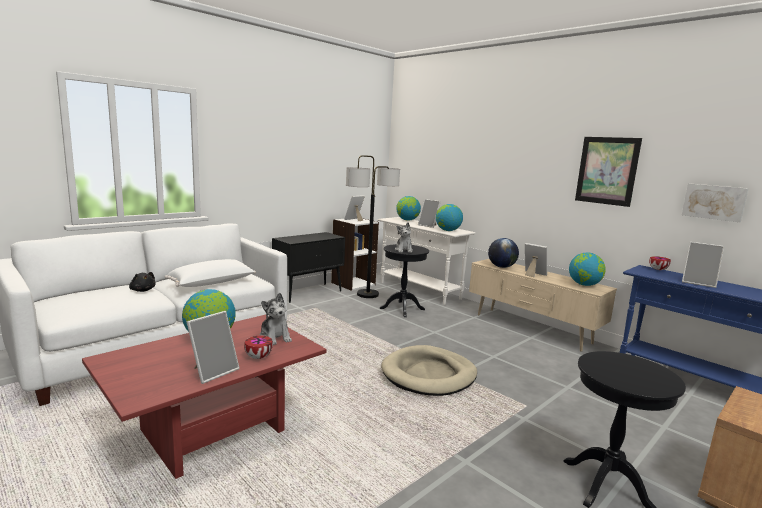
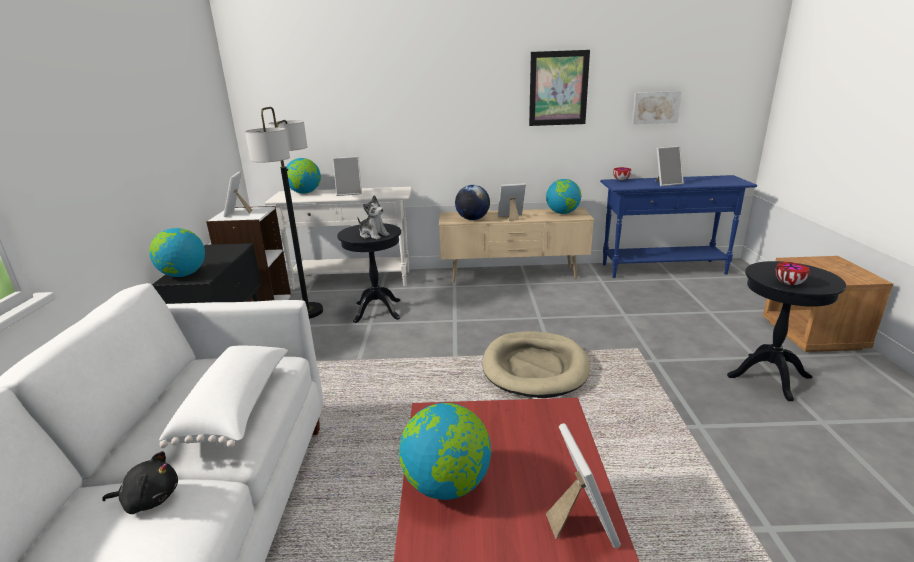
camera: 45 degrees left, 10 degrees up
bowl [244,336,273,359] -> bowl moved to [775,262,810,285]
plush toy [259,292,292,345] -> none
globe [436,204,463,231] -> globe moved to [149,228,205,277]

